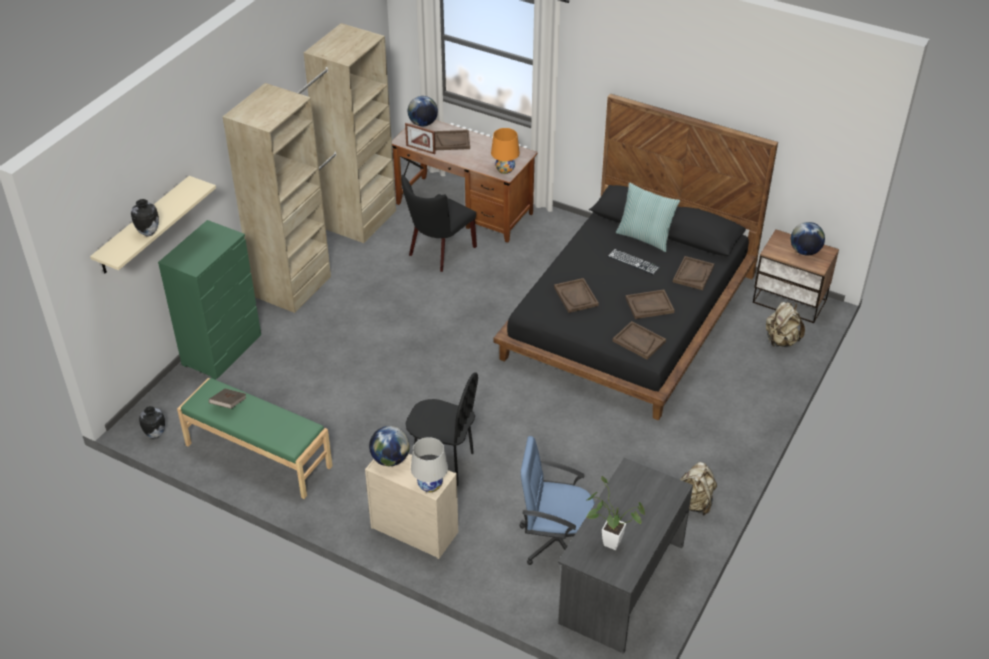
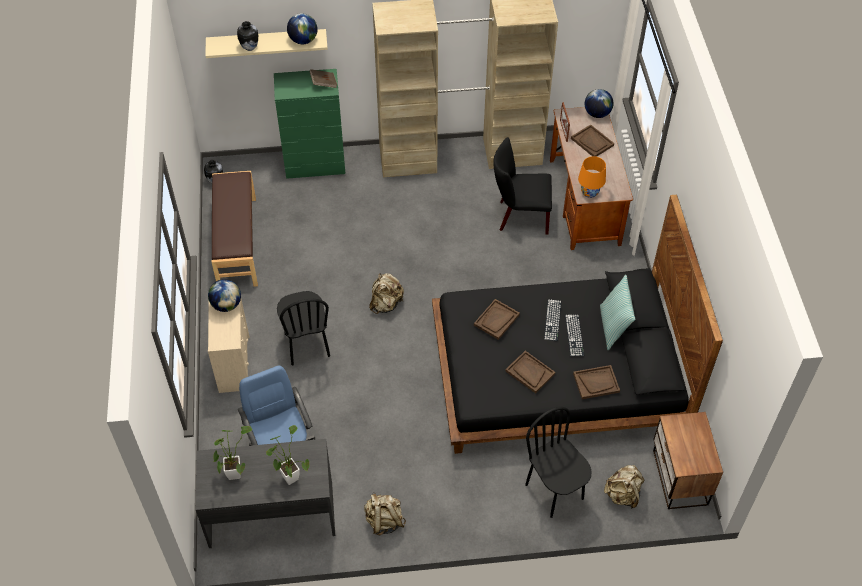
camera: 55 degrees right, 10 degrees up
green bench [177,378,333,499] -> brown bench [212,171,258,287]
brown book [209,388,246,409] -> brown book moved to [310,69,337,88]
white table lamp [411,437,448,492] -> none
brown tray [612,321,666,359] -> none
globe [791,222,825,256] -> globe moved to [287,13,318,44]
none -> potted plant [266,425,309,485]
none -> beige backpack [369,273,404,314]
none -> black chair [525,407,592,518]
none -> keyboard [544,299,562,341]

